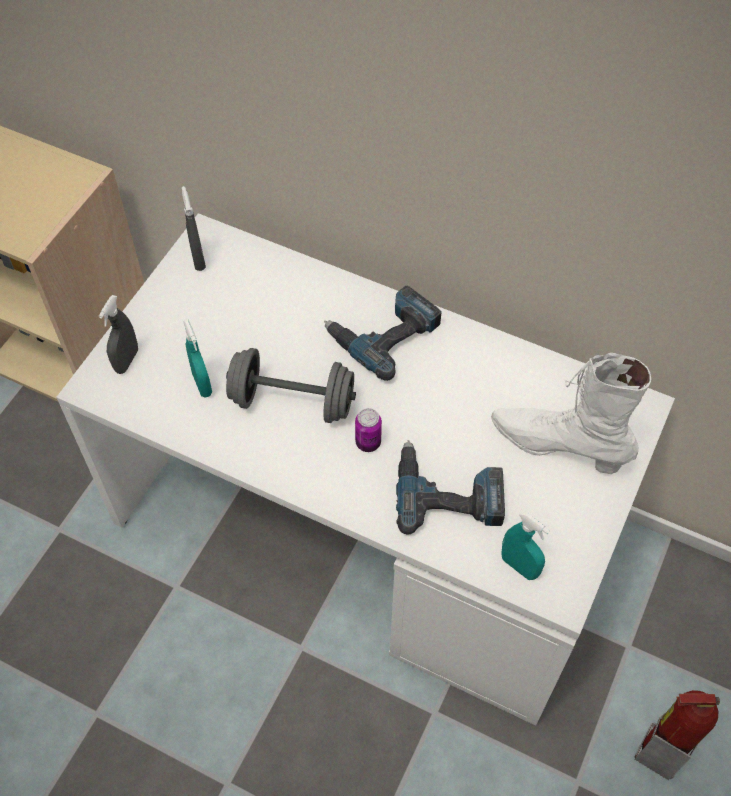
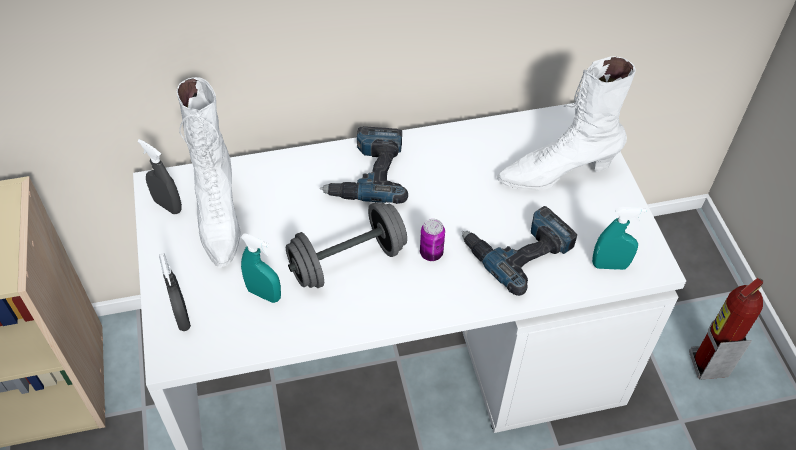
camera: 40 degrees left, 5 degrees down
none -> white boot [177,77,241,267]

